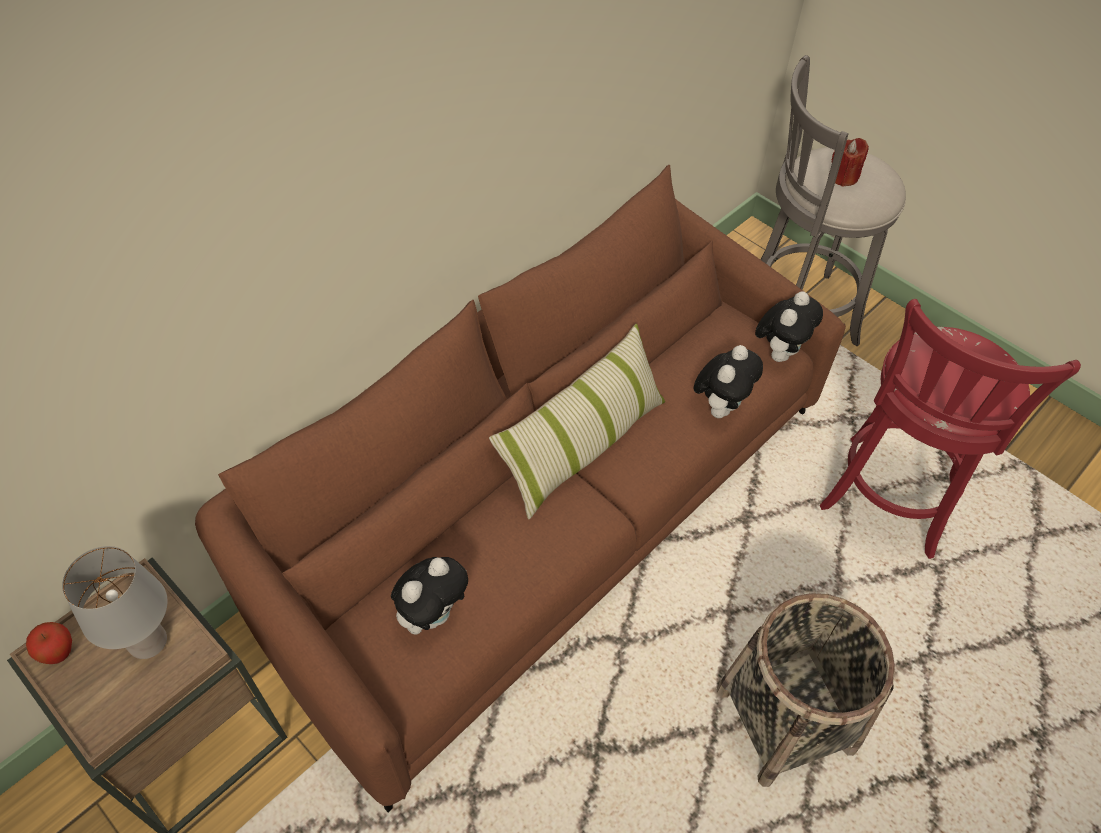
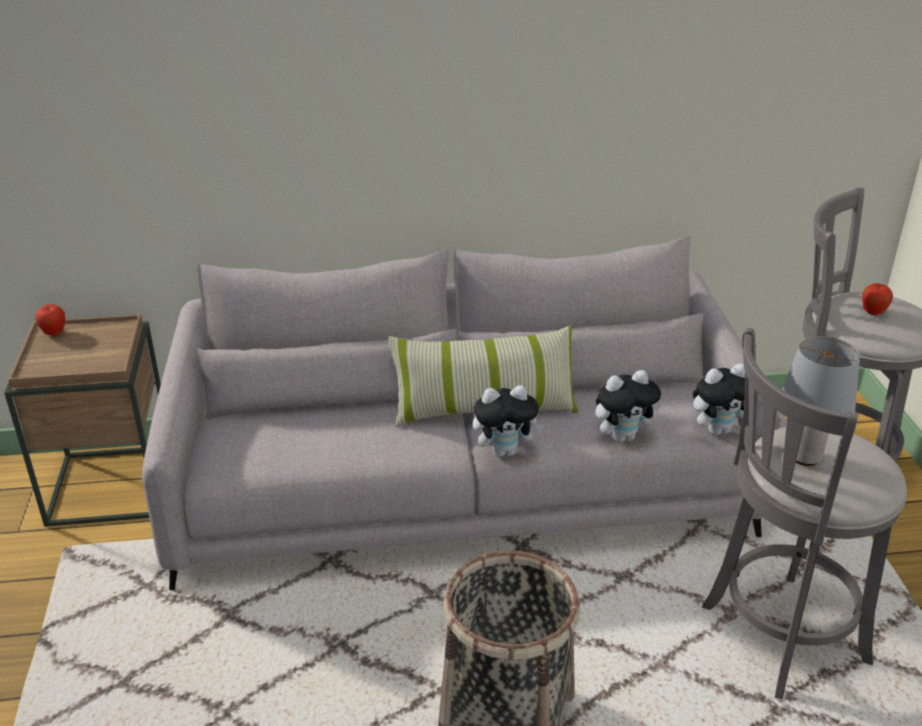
camera: 40 degrees right, 20 degrees down
grey table lamp [62,546,167,659] -> grey table lamp moved to [782,336,860,466]
brown sofa [195,165,846,813] -> grey sofa [142,236,787,590]
plush toy [391,557,468,635] -> plush toy moved to [473,386,545,457]
red stool [820,299,1081,559] -> grey stool [702,328,907,700]
red candle [829,138,869,187] -> apple [862,283,893,315]

